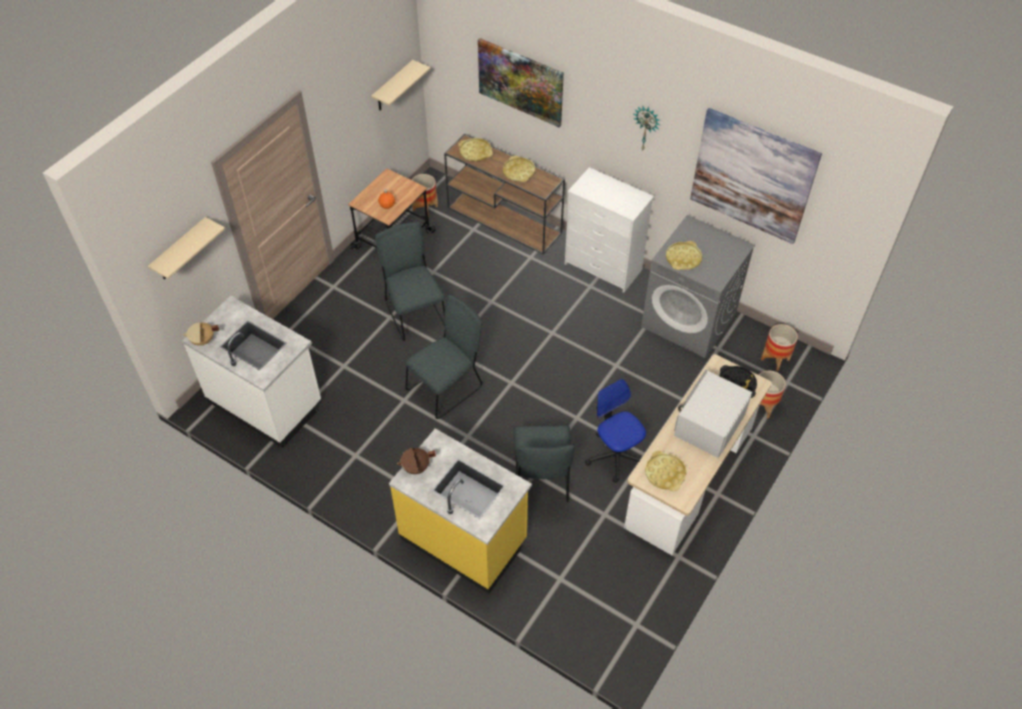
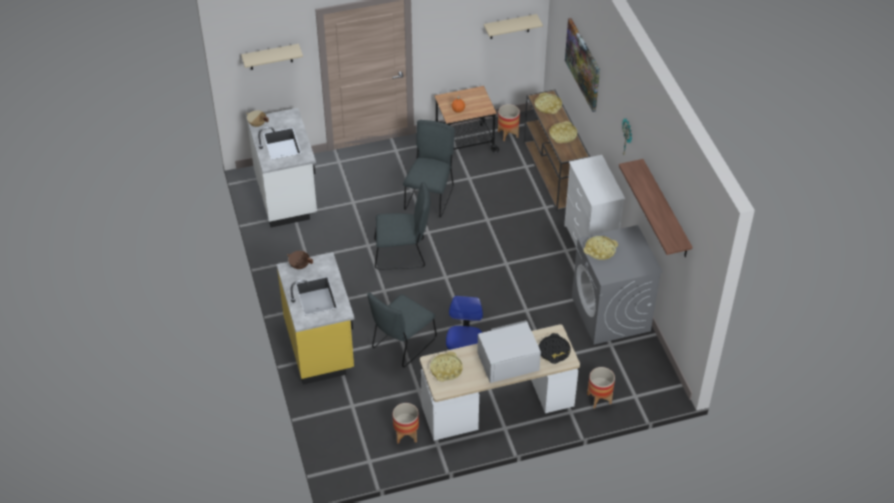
camera: 40 degrees right, 5 degrees down
picture [690,108,822,244] -> shelf [619,159,692,257]
planter [761,324,798,371] -> planter moved to [393,403,419,444]

